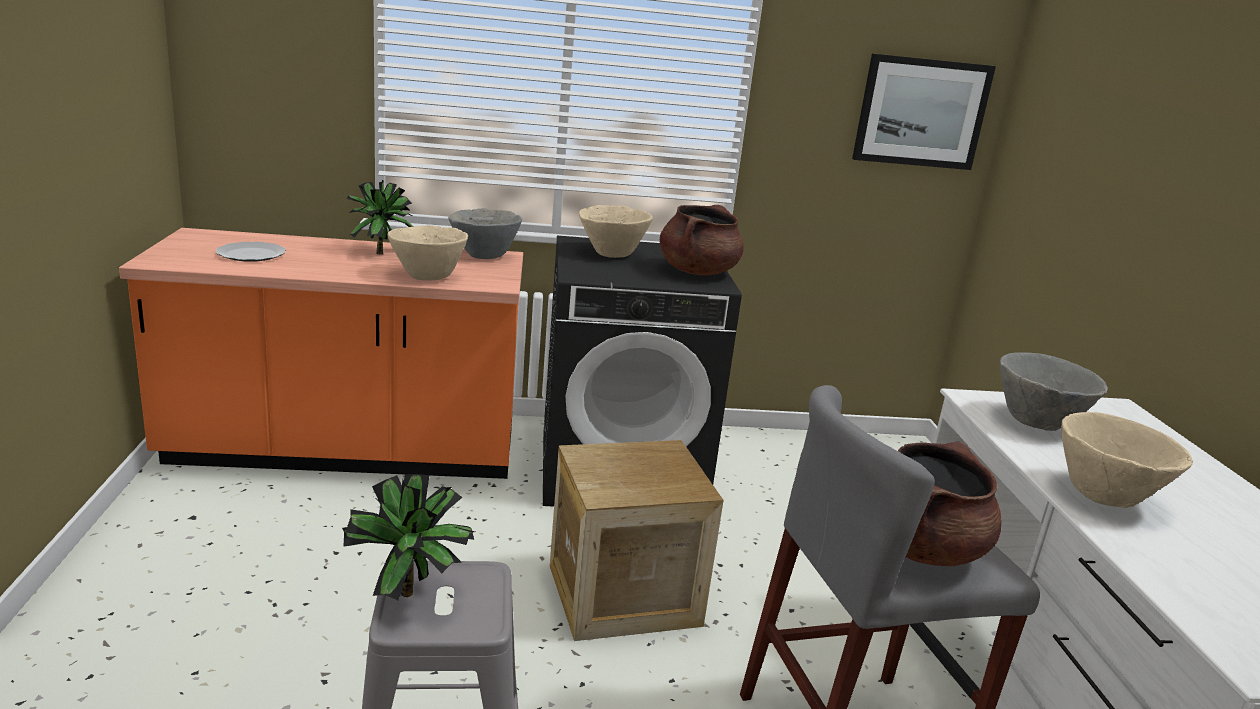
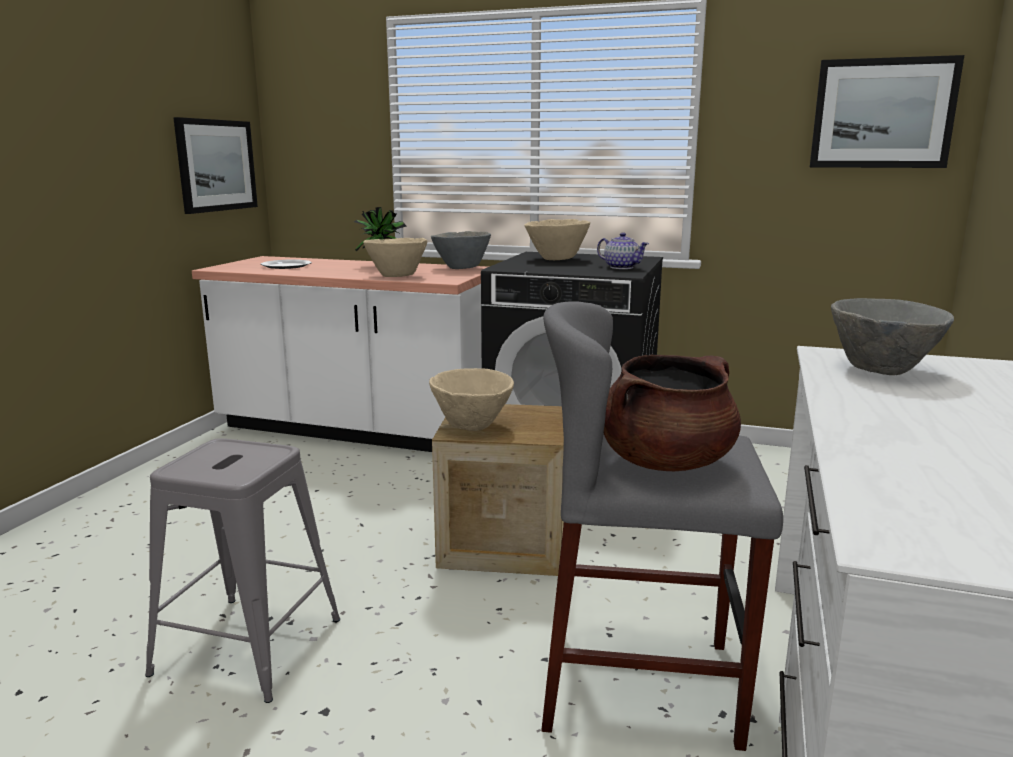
camera: 25 degrees right, 5 degrees down
orange counter [119,228,523,479] -> white counter [192,256,488,452]
potted plant [342,474,475,600] -> none
brown cooking pot [660,205,744,275] -> teapot [597,233,649,269]
beige bowl [1061,412,1193,508] -> beige bowl moved to [429,368,514,431]
none -> picture [173,117,258,214]

